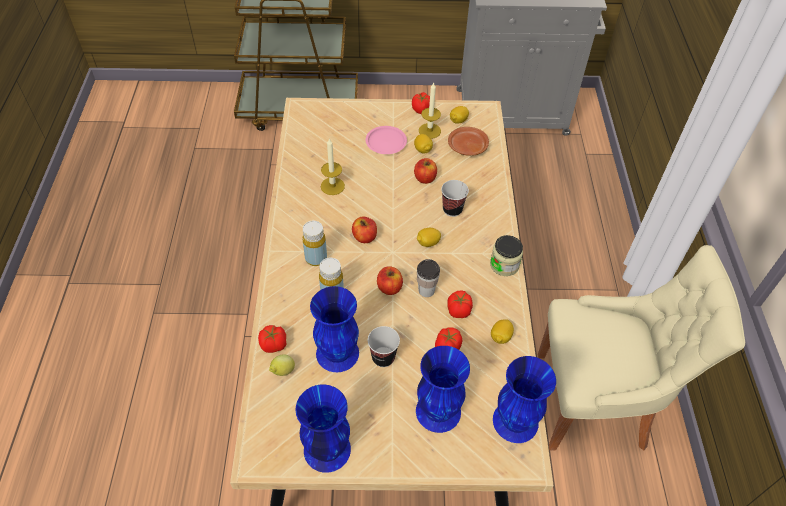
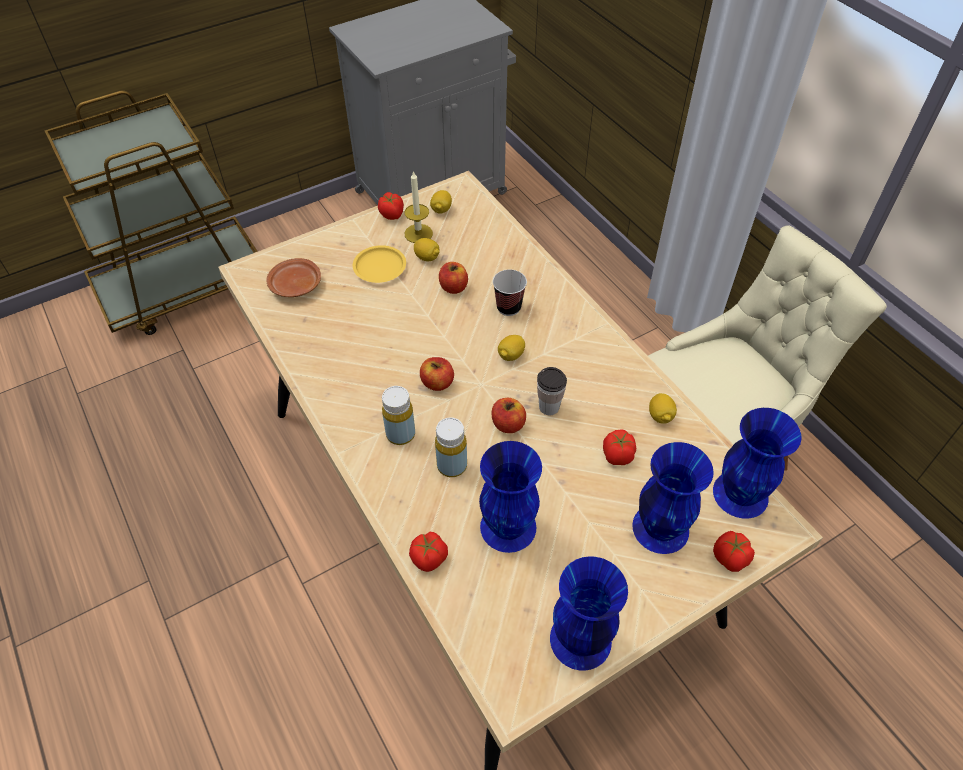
camera: 30 degrees left, 0 degrees up
lemon [269,354,295,376] -> none
candle [321,138,345,195] -> none
pink plate [366,126,407,154] -> yellow plate [353,245,406,283]
cup [368,326,400,367] -> none
tomato [447,290,473,318] -> tomato moved to [713,531,755,572]
brown plate [448,127,489,156] -> brown plate moved to [266,258,321,297]
jar [490,235,523,276] -> none

